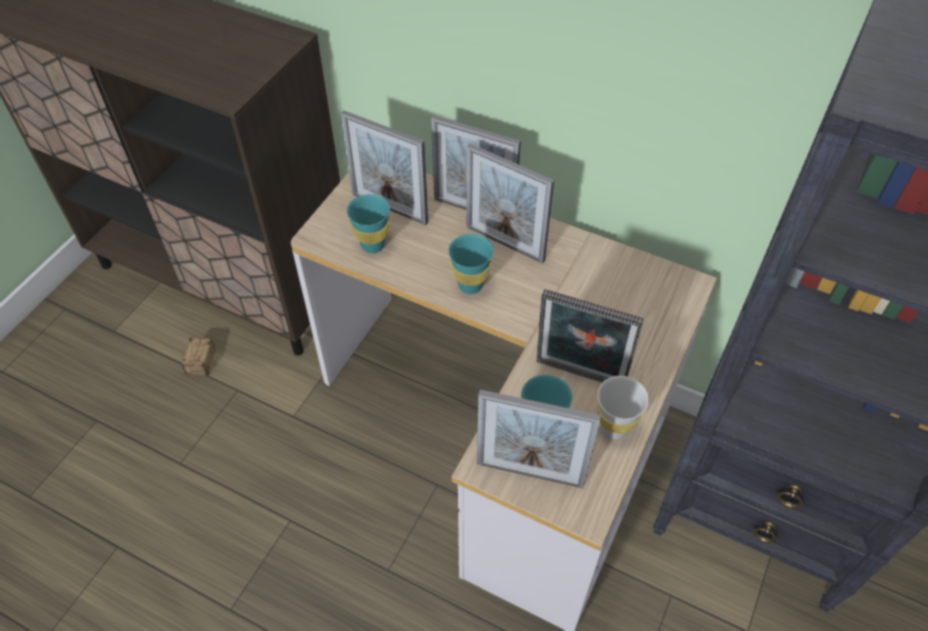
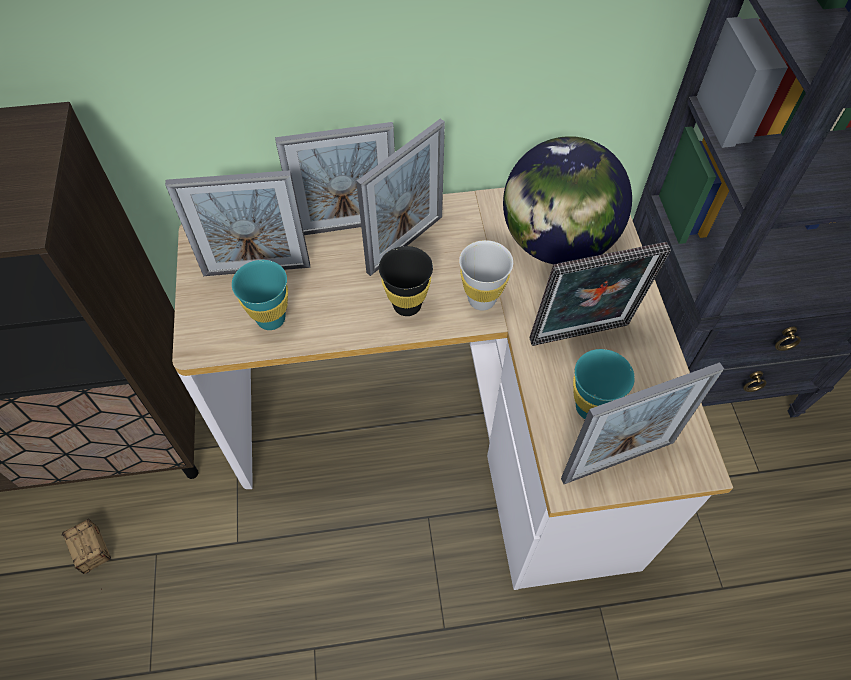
camera: 35 degrees left, 5 degrees up
turquoise cup [448,234,494,294] -> black cup [379,246,433,316]
picture frame [466,143,554,264] -> picture frame turned 45 degrees counterclockwise [356,119,445,276]
white cup [597,376,649,440] -> white cup moved to [459,240,513,310]
none -> globe [503,136,632,264]

